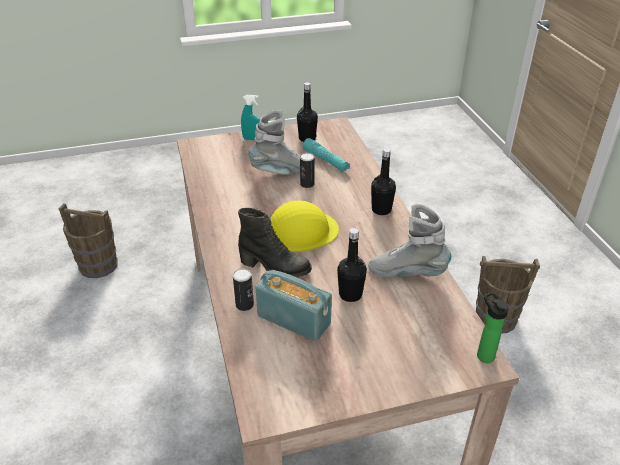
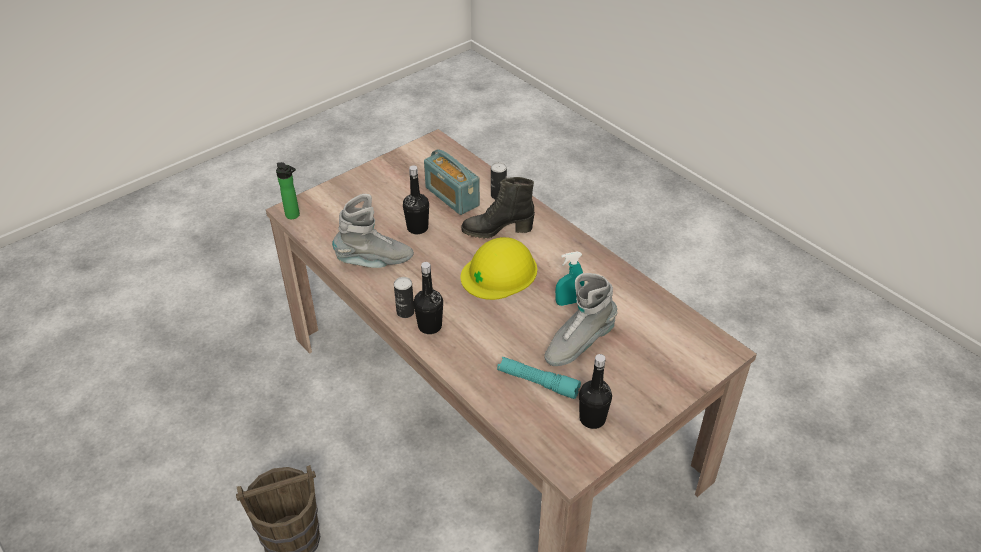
camera: 155 degrees right, 5 degrees up
brown bucket [59,203,118,278] -> none
turquoise spray bottle [241,95,260,141] -> turquoise spray bottle moved to [555,251,584,306]
radio [255,270,332,342] -> radio turned 45 degrees clockwise [424,150,480,215]
can [300,153,315,188] -> can moved to [394,277,414,318]

